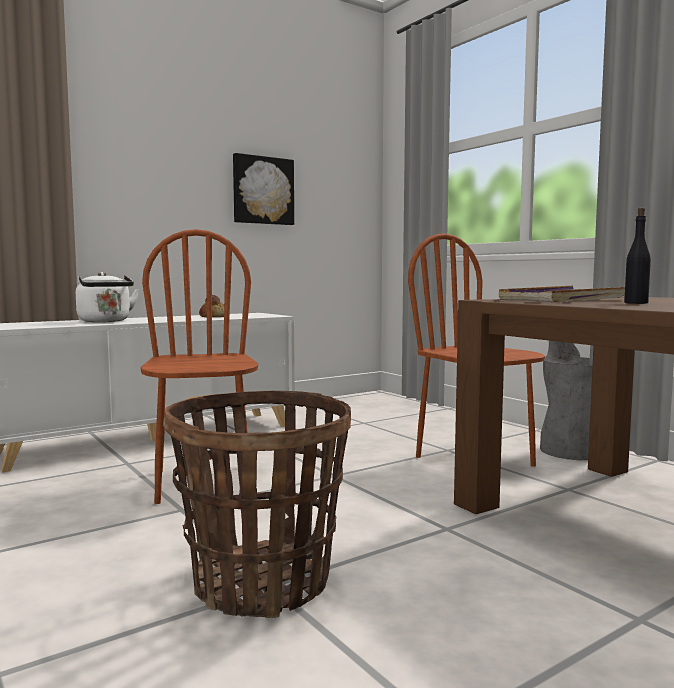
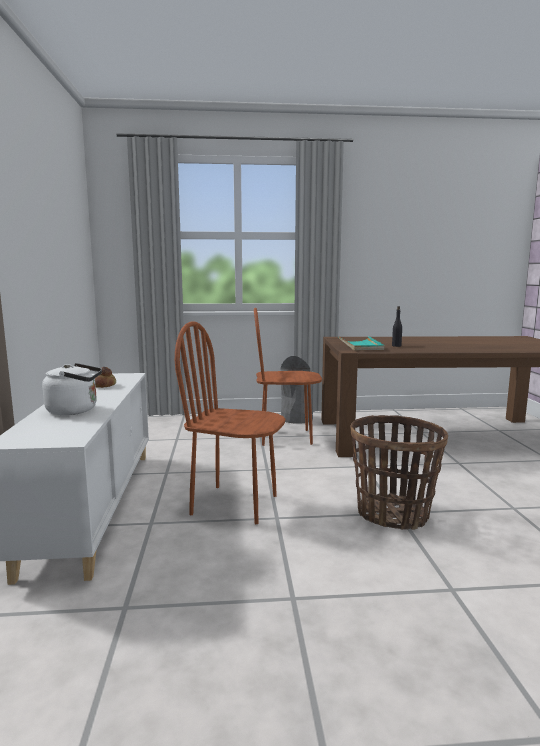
camera: 60 degrees left, 5 degrees up
picture [233,153,294,225] -> none
purple tray [499,286,625,302] -> turquoise tray [338,336,385,351]

